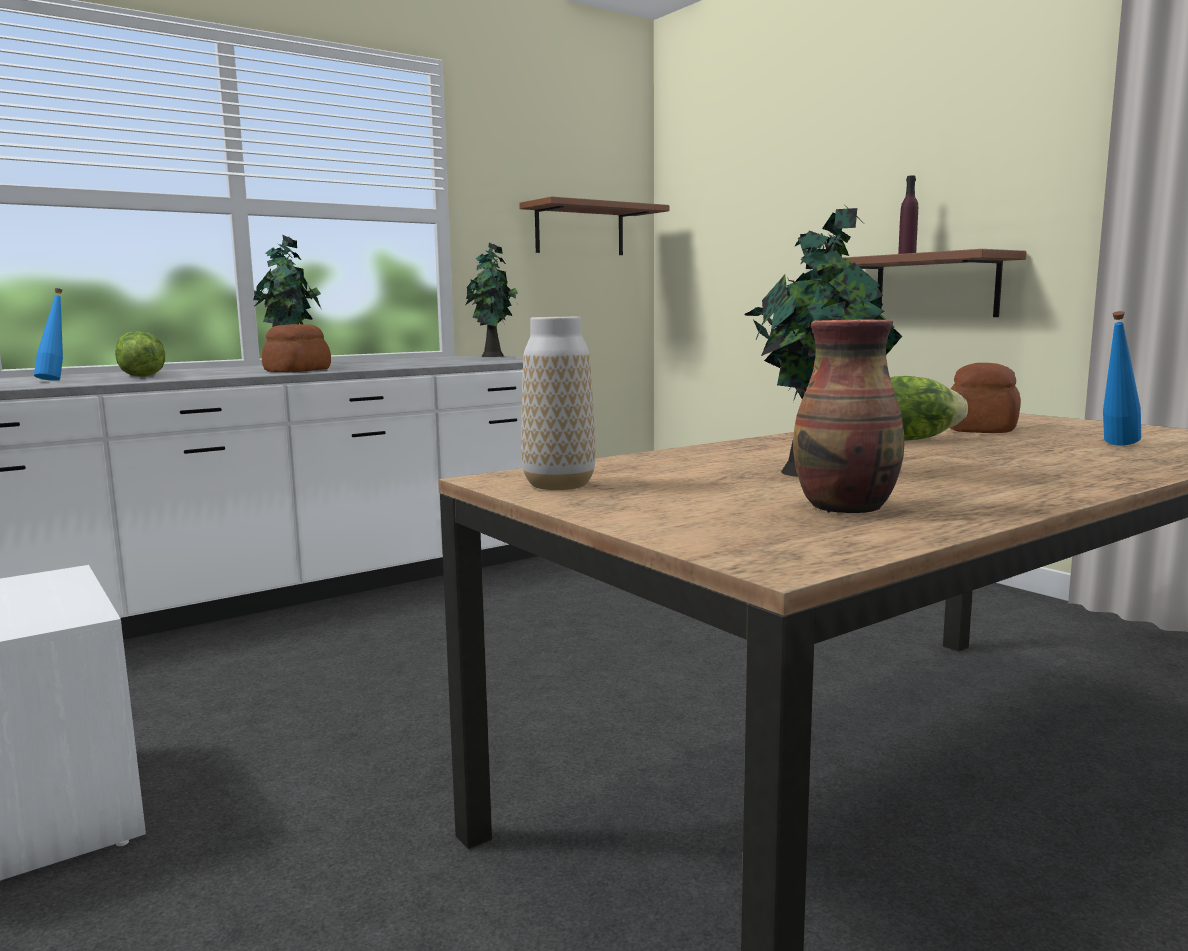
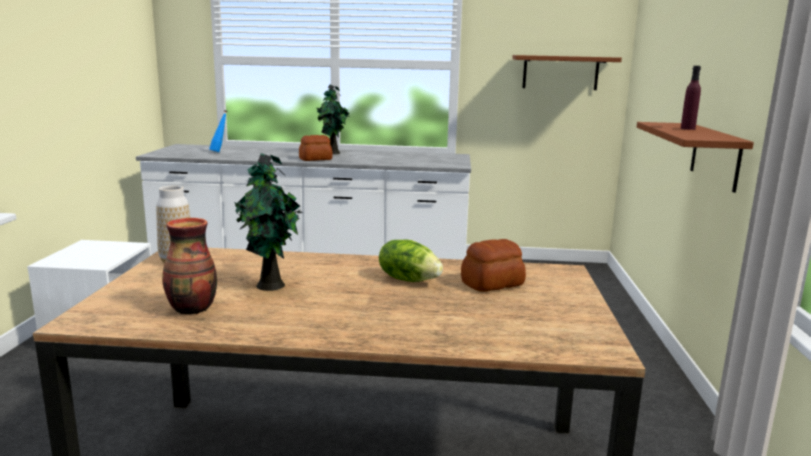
camera: 40 degrees right, 5 degrees up
lettuce [115,331,165,377] -> none
potted plant [466,243,518,357] -> none
blue bottle [1103,311,1141,445] -> none

